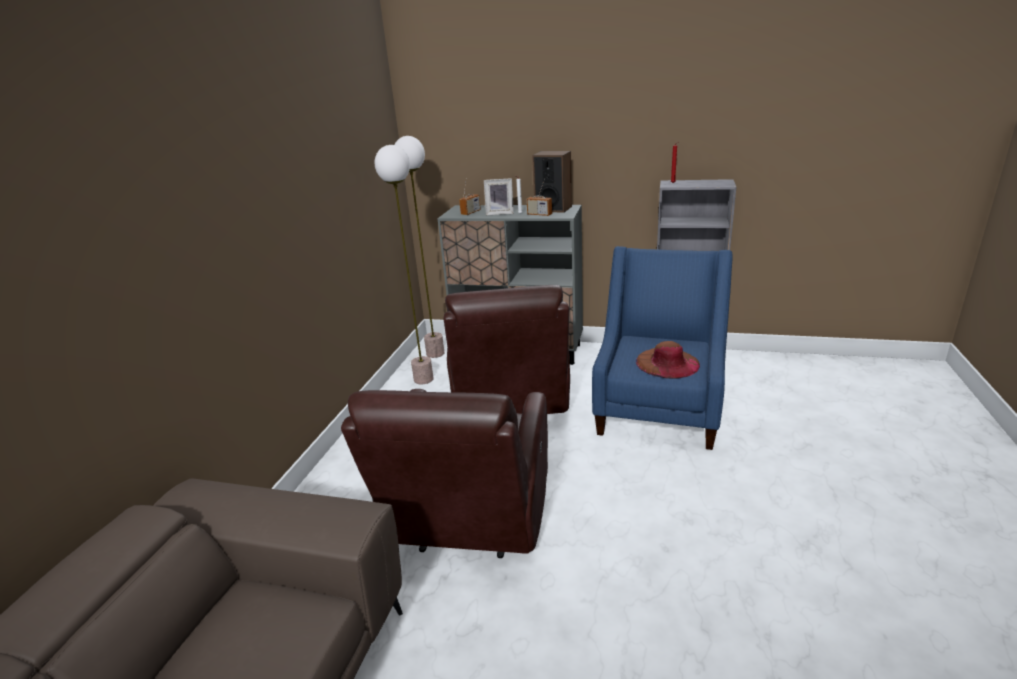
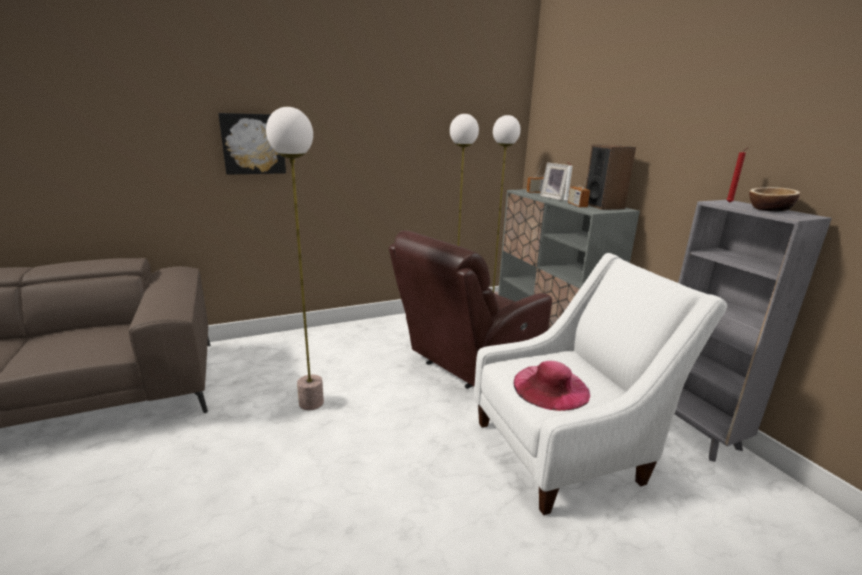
camera: 50 degrees right, 5 degrees down
brown armchair [341,389,548,558] -> floor lamp [266,107,324,410]
blue armchair [592,246,733,450] -> white armchair [474,253,727,515]
brown hat [636,341,700,379] -> pink hat [514,361,590,411]
none -> picture [218,113,286,175]
none -> bowl [749,187,800,212]

